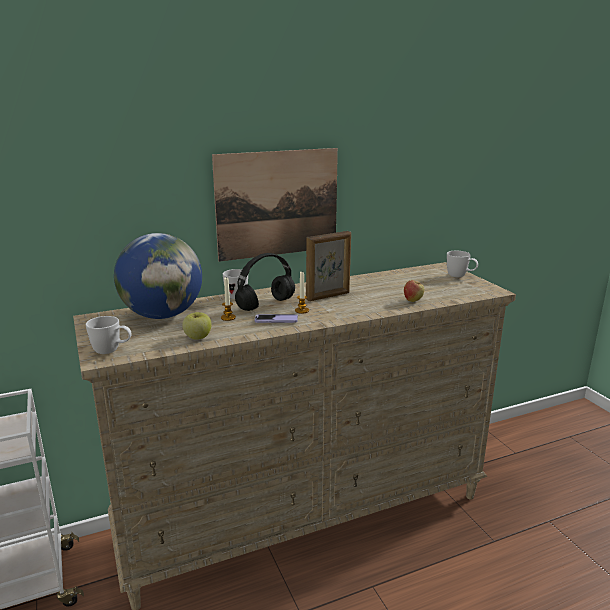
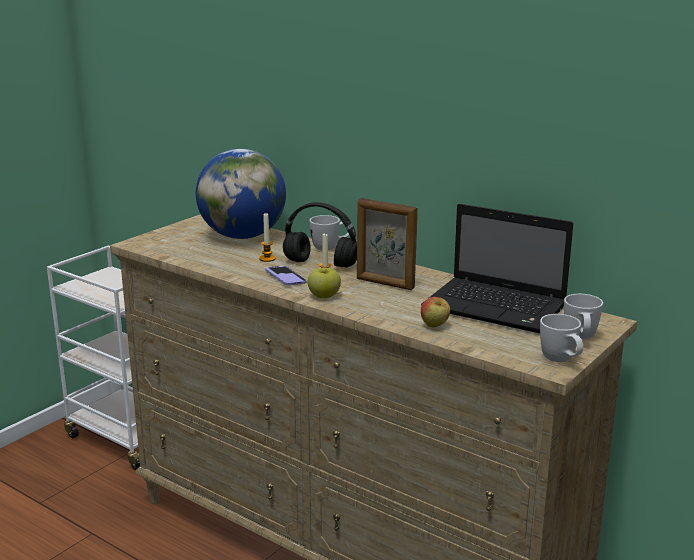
camera: 60 degrees right, 0 degrees up
white mug [86,316,132,354] -> white mug moved to [540,314,583,362]
apple [182,312,212,340] -> apple moved to [308,268,341,298]
picture [212,148,338,262] -> none
none -> laptop [421,204,573,333]

